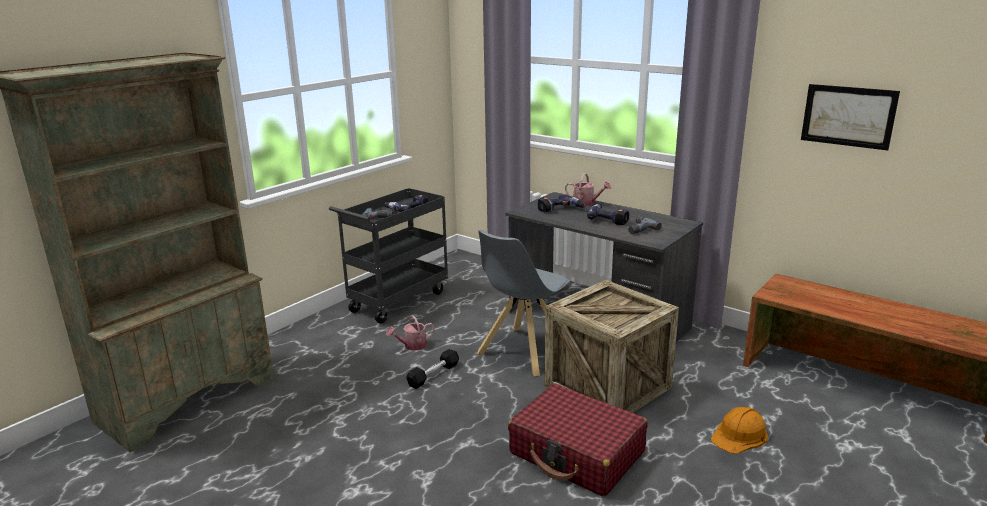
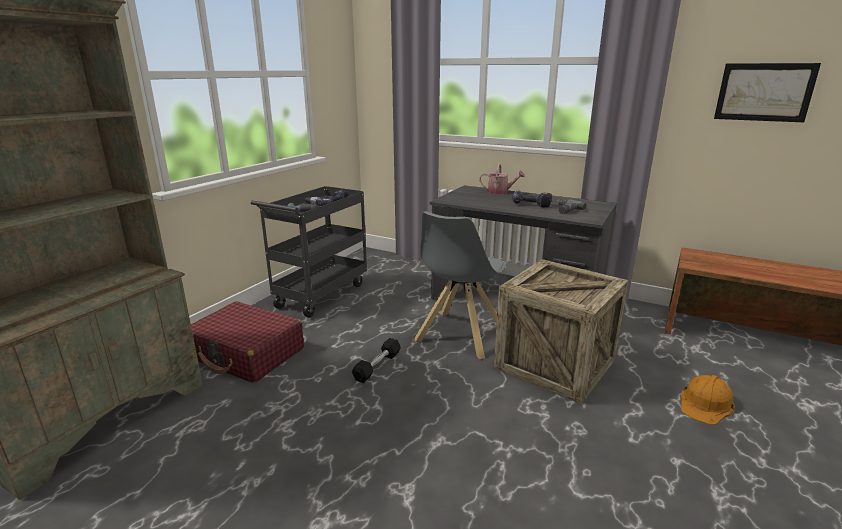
camera: 10 degrees left, 0 degrees up
watering can [386,315,435,351] -> none
red suitcase [508,384,647,497] -> red suitcase moved to [191,301,304,383]
power drill [538,194,586,212] -> none

